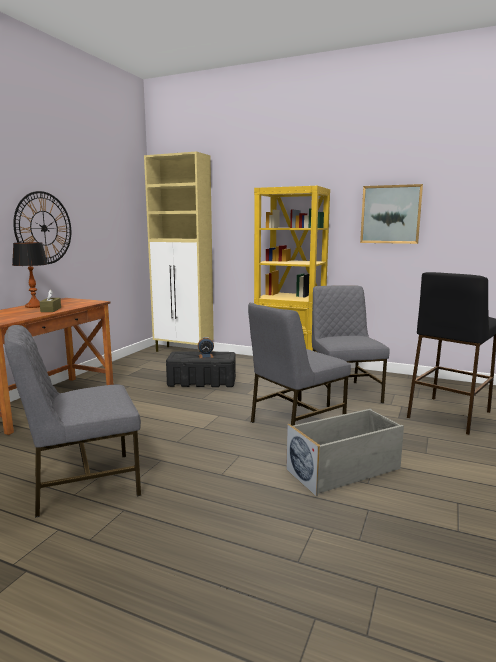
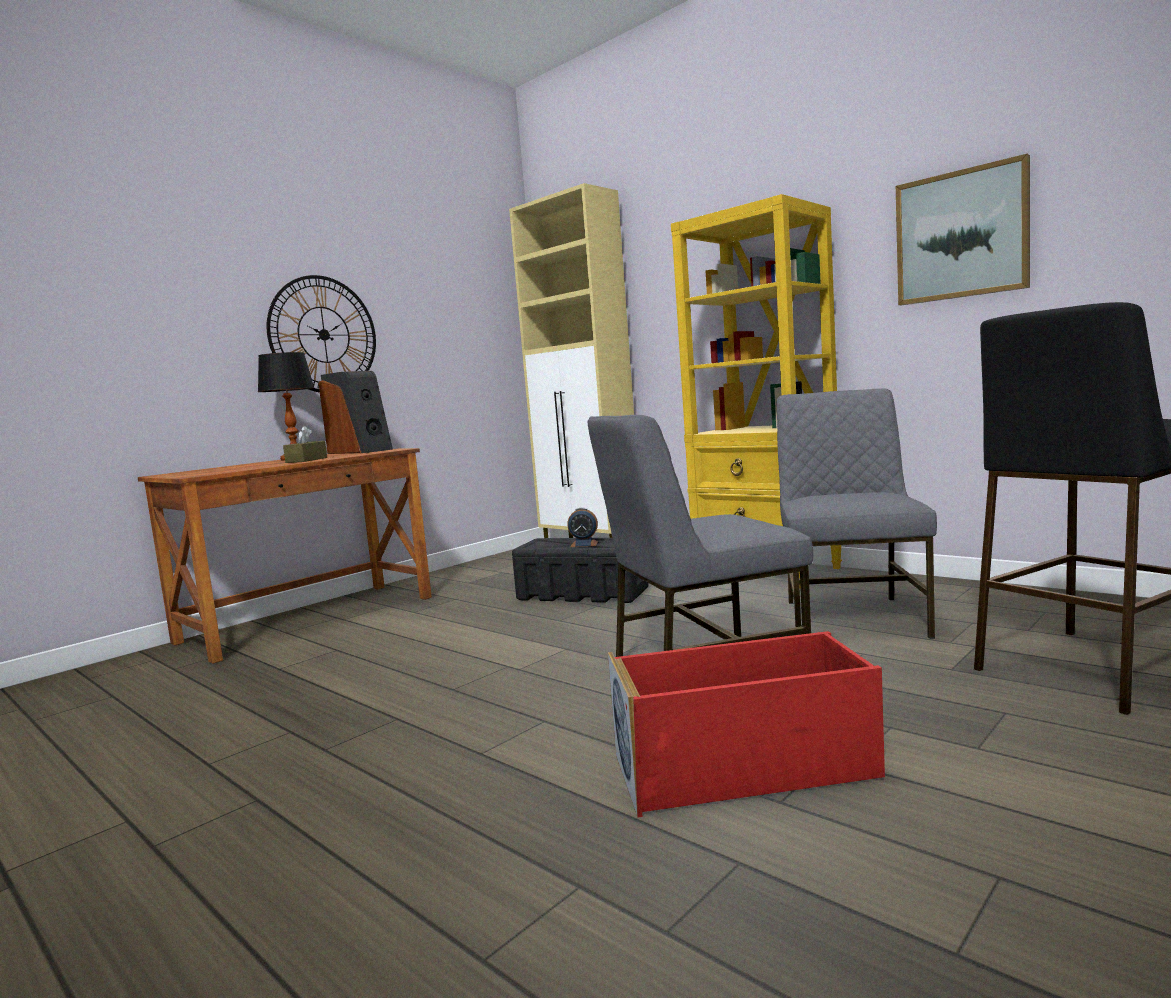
camera: 20 degrees right, 5 degrees down
grey chair [4,325,141,518] -> none
grey storage box [286,408,404,496] -> red storage box [608,631,885,817]
none -> speaker [319,371,393,454]

